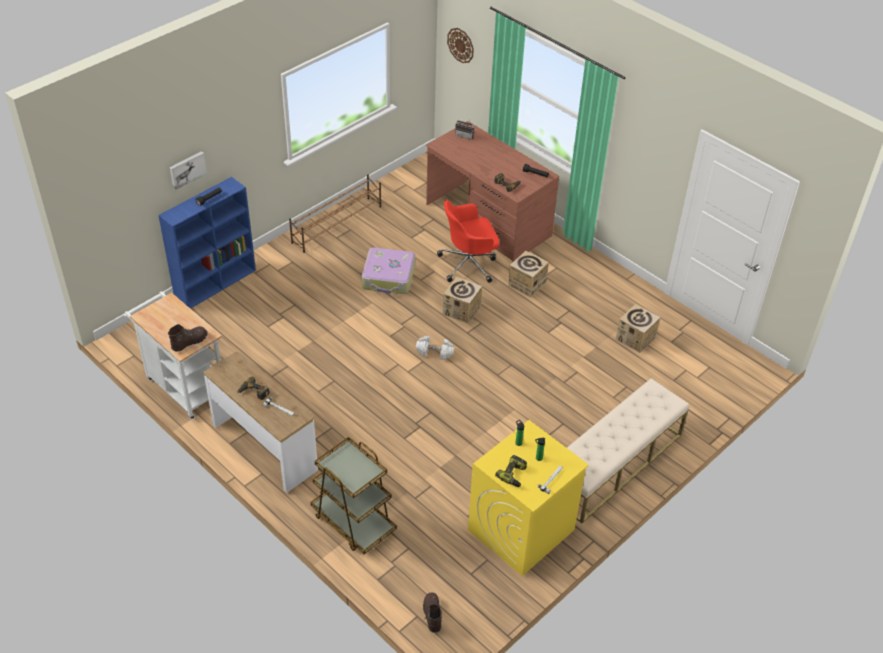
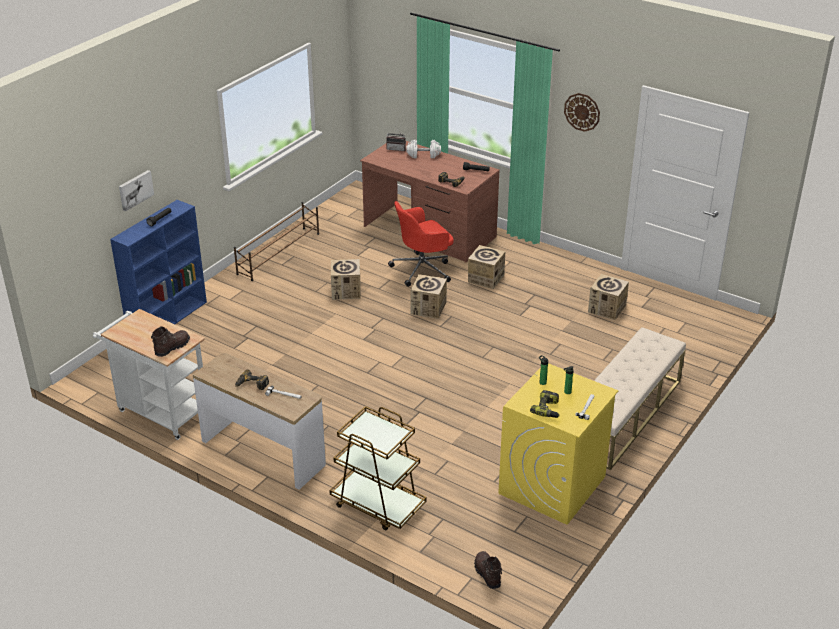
camera: 10 degrees left, 10 degrees down
suitcase [362,248,415,294] -> cardboard box [331,259,360,300]
white dumbbell [416,336,454,360] -> white dumbbell moved to [406,140,441,158]
wall clock [447,28,474,63] -> wall clock moved to [564,93,600,132]

